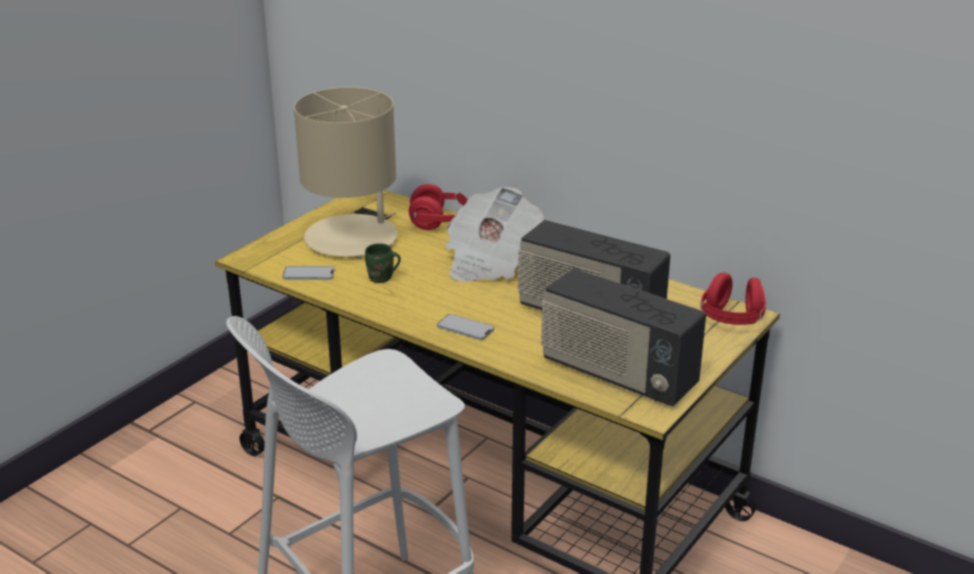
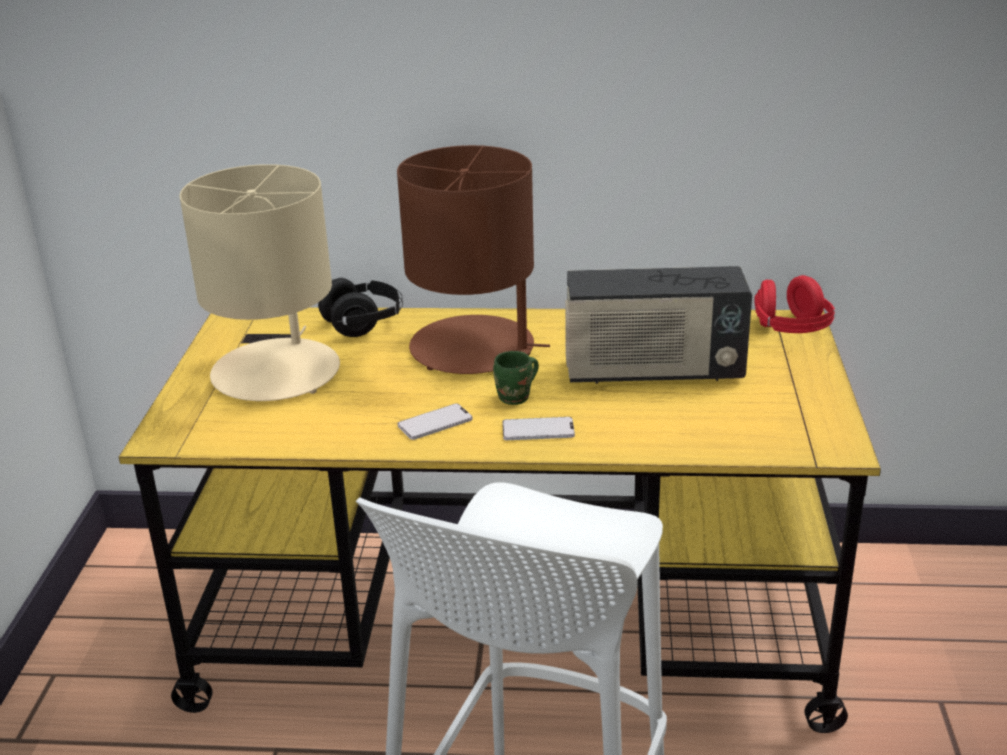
camera: 30 degrees left, 0 degrees up
phone [283,266,335,280] -> phone moved to [397,403,472,440]
green mug [365,243,401,283] -> green mug moved to [493,351,539,405]
red headphones [409,184,467,230] -> black headphones [318,278,403,337]
newspaper [445,187,544,282] -> brown table lamp [397,145,550,374]
radio [541,268,706,406] -> none

